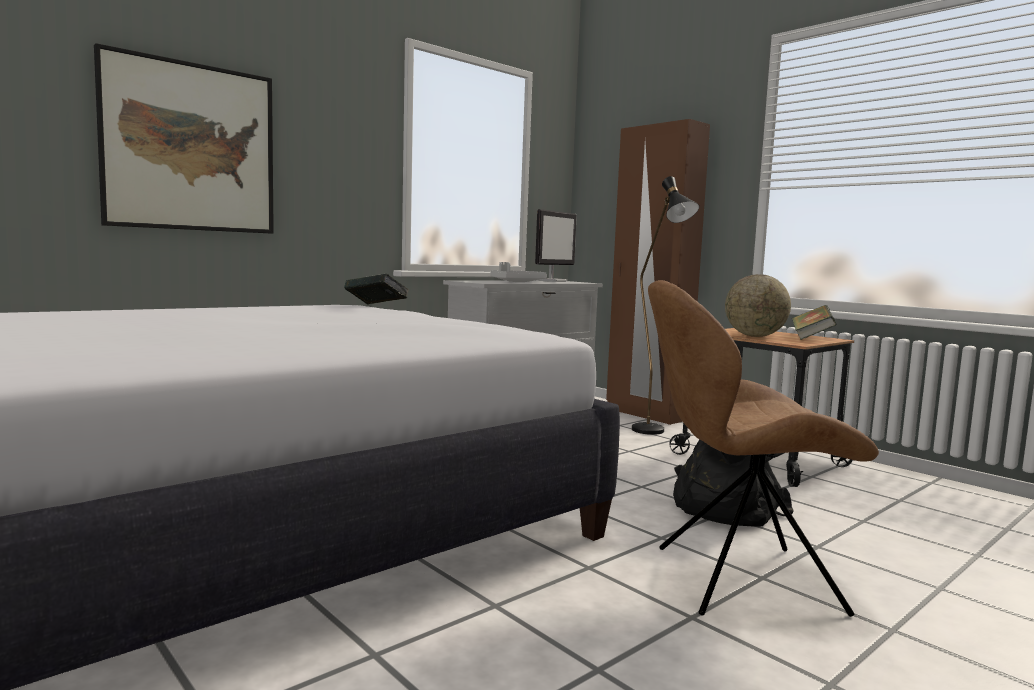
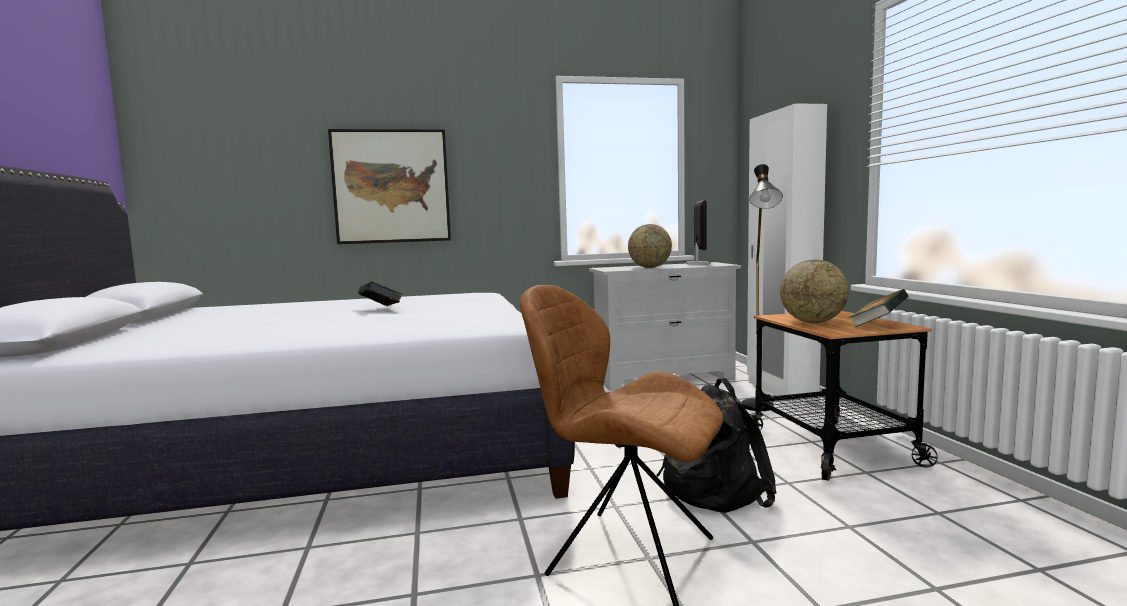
camera: 30 degrees right, 0 degrees up
book [344,274,409,305] -> book moved to [358,281,403,306]
grey tray [490,262,547,282] -> globe [628,224,672,268]
monitor [535,209,577,282] -> monitor turned 60 degrees counterclockwise [686,200,711,265]
brown wardrobe [606,119,710,425] -> white wardrobe [747,103,827,403]

